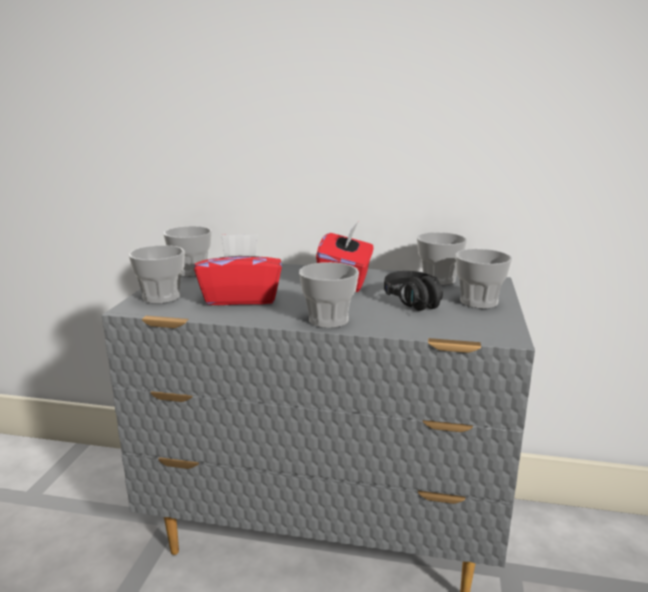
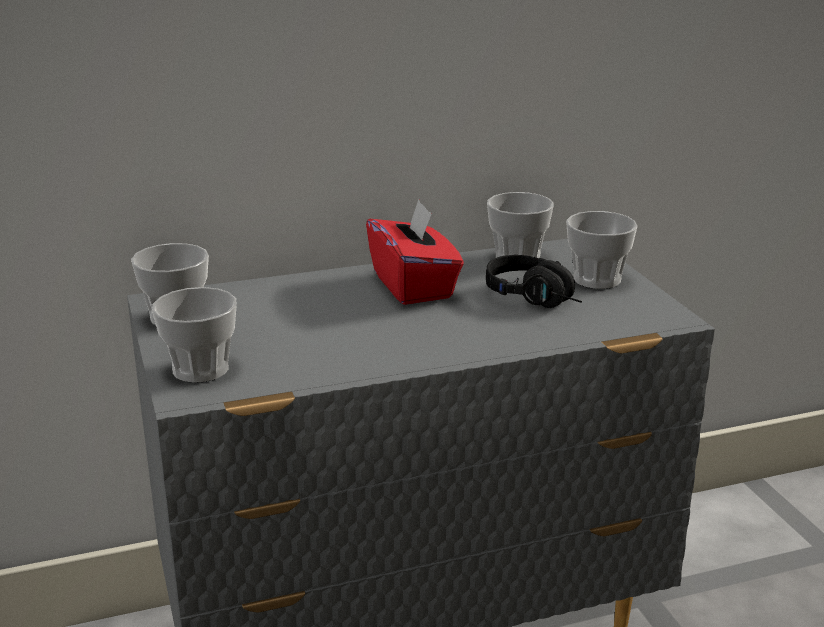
camera: 30 degrees left, 5 degrees up
red tissue box [194,234,282,305] -> none
cup [299,262,359,328] -> none

